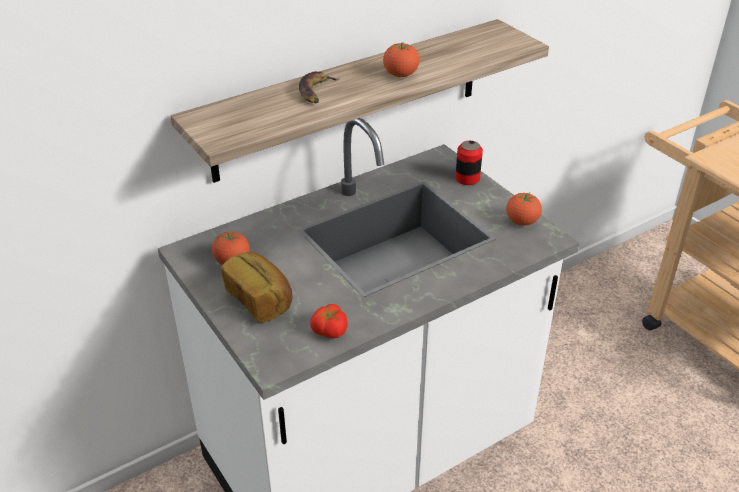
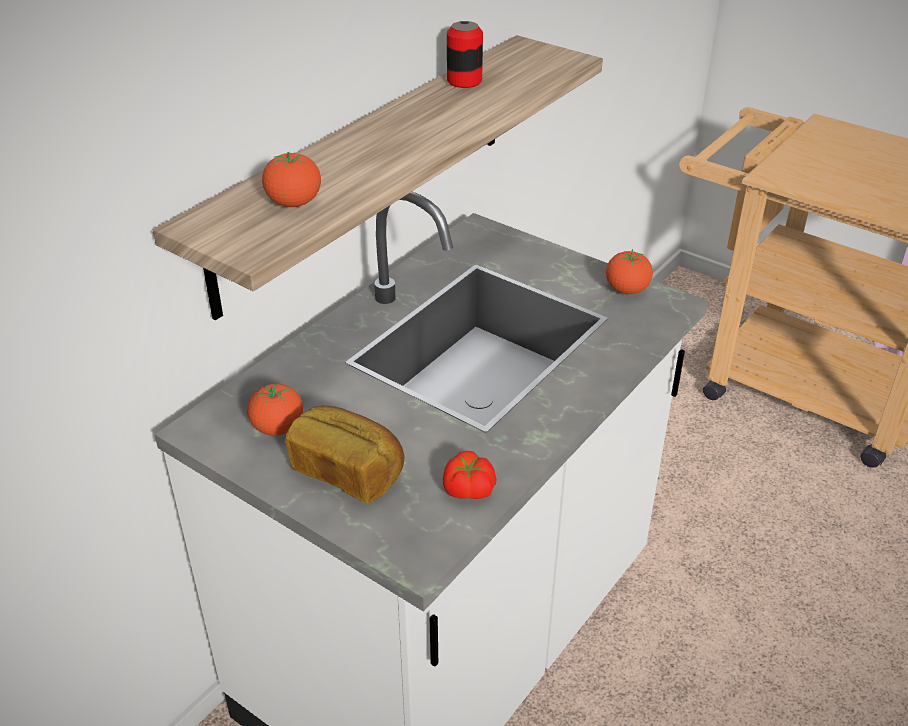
camera: 20 degrees left, 0 degrees up
banana [299,71,340,103] -> none
tomato [383,42,420,77] -> tomato moved to [262,152,321,207]
can [455,141,483,185] -> can moved to [447,21,483,88]

